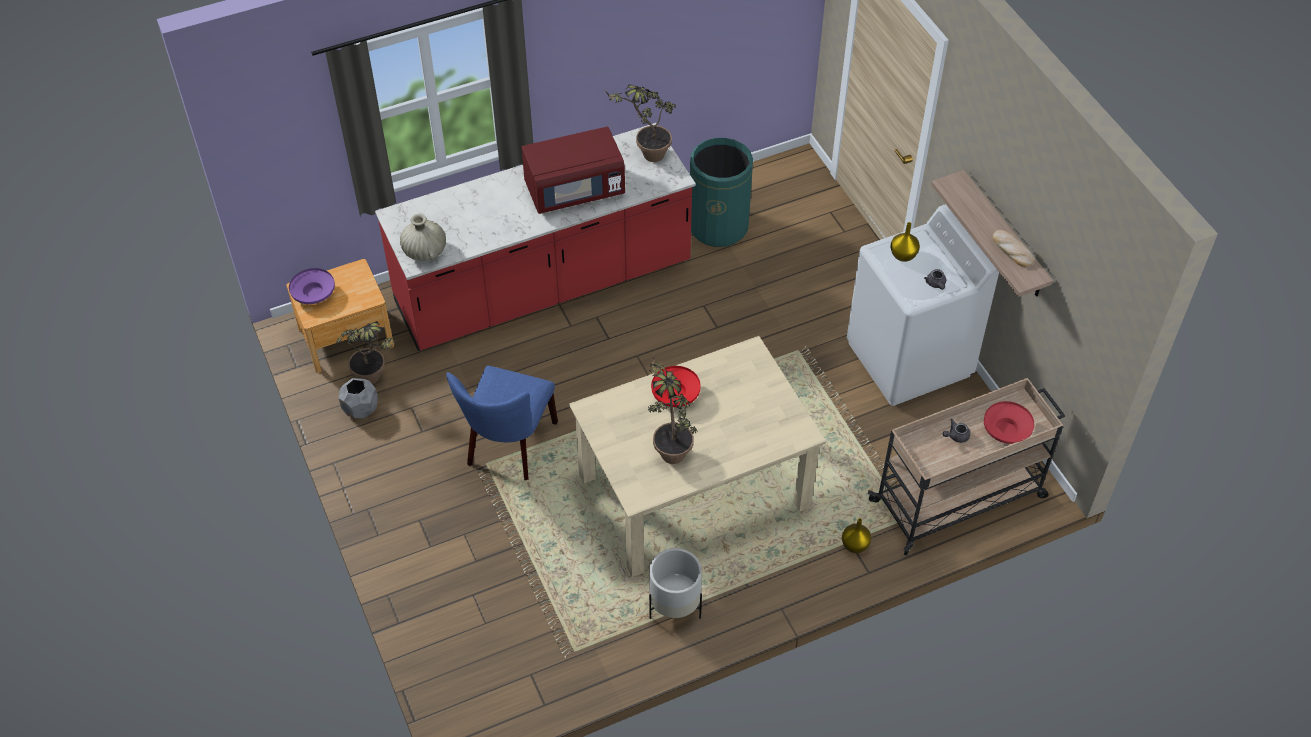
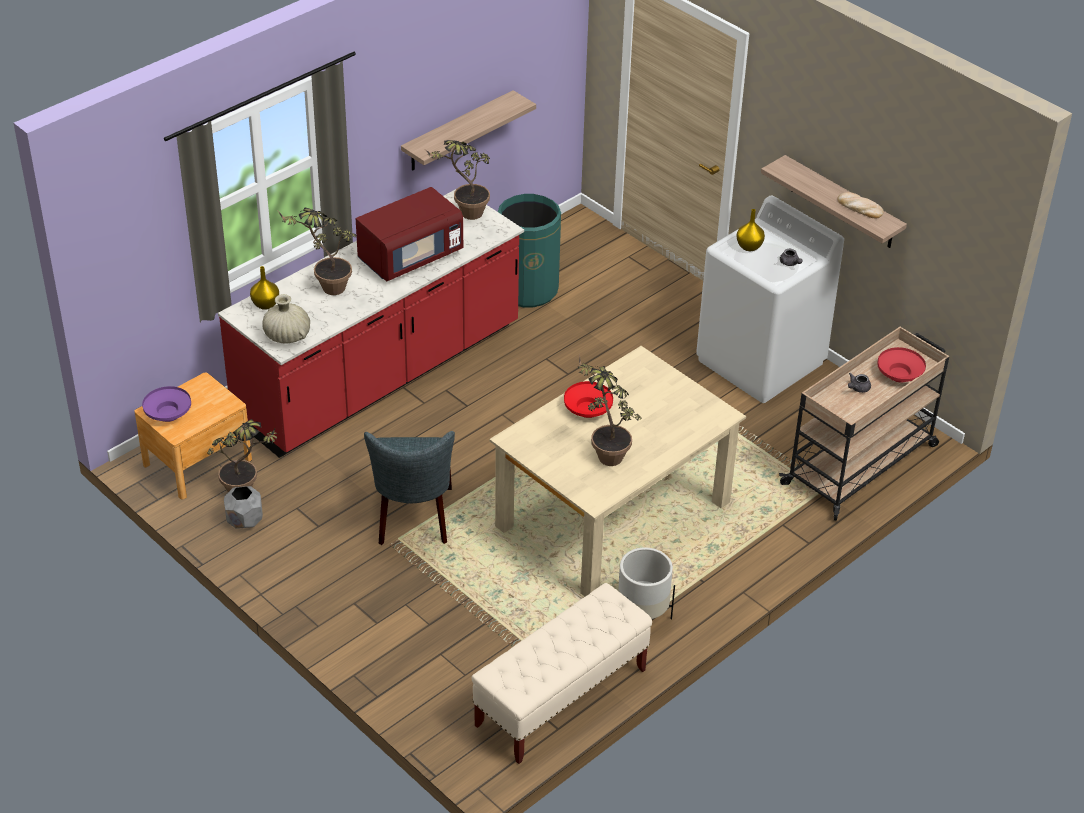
camera: 20 degrees left, 10 degrees down
blue chair [446,366,558,480] -> grey chair [364,431,455,545]
yellow vase [842,518,871,553] -> yellow vase moved to [250,266,279,310]
none -> potted plant [277,208,356,295]
none -> shelf [401,90,536,171]
none -> beige bench [471,583,652,764]

